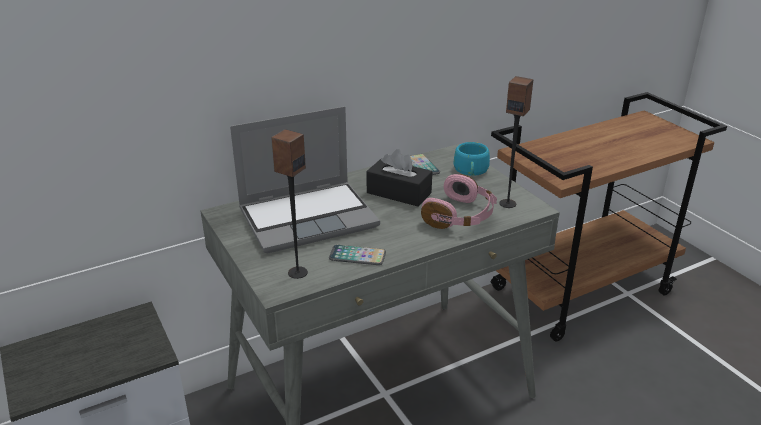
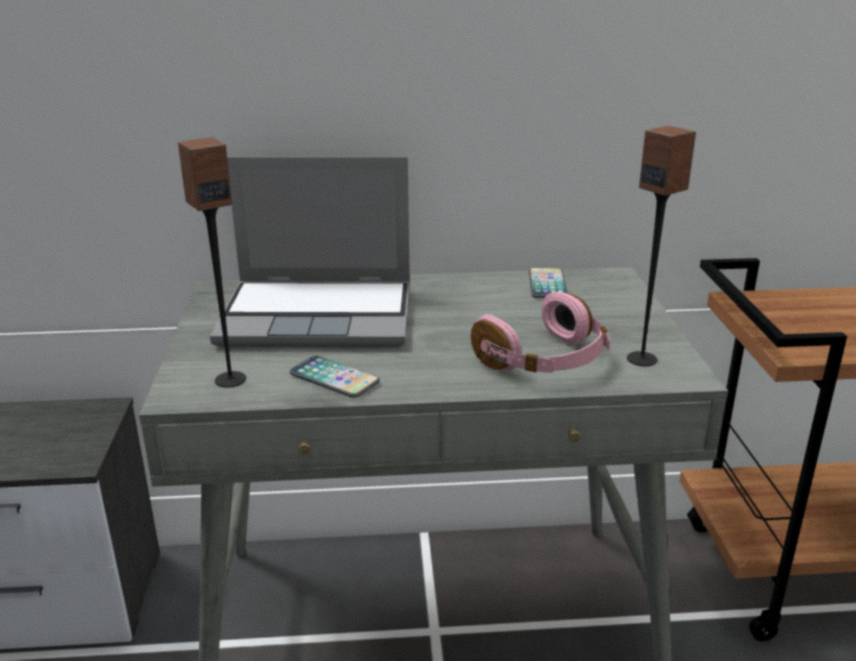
camera: 25 degrees right, 5 degrees down
black tissue box [366,149,432,207] -> none
turquoise cup [454,142,490,176] -> none

